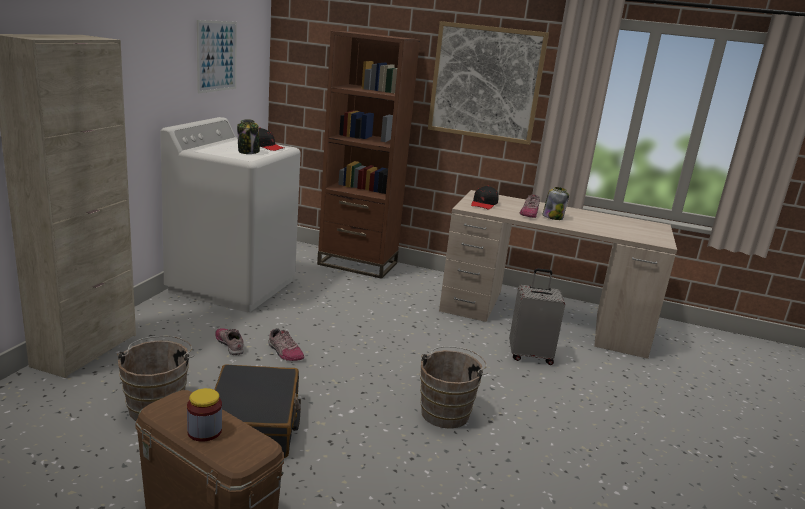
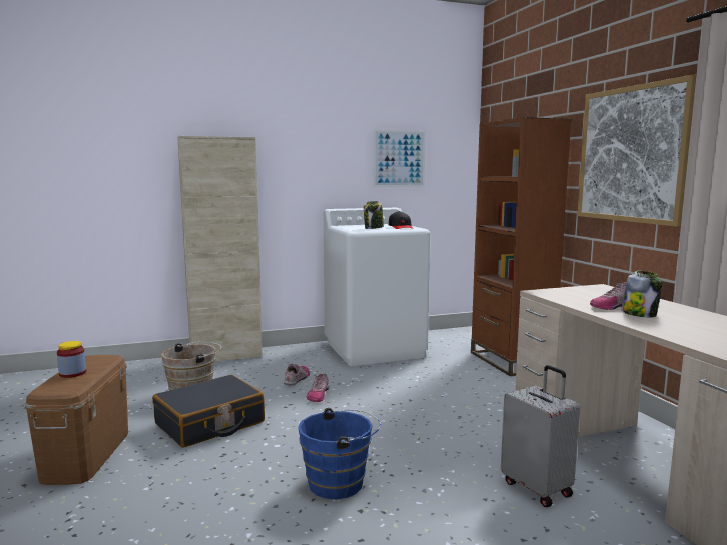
camera: 55 degrees right, 10 degrees down
brown bucket [420,346,487,429] -> blue bucket [298,408,381,499]
black cap [471,186,499,209] -> none

